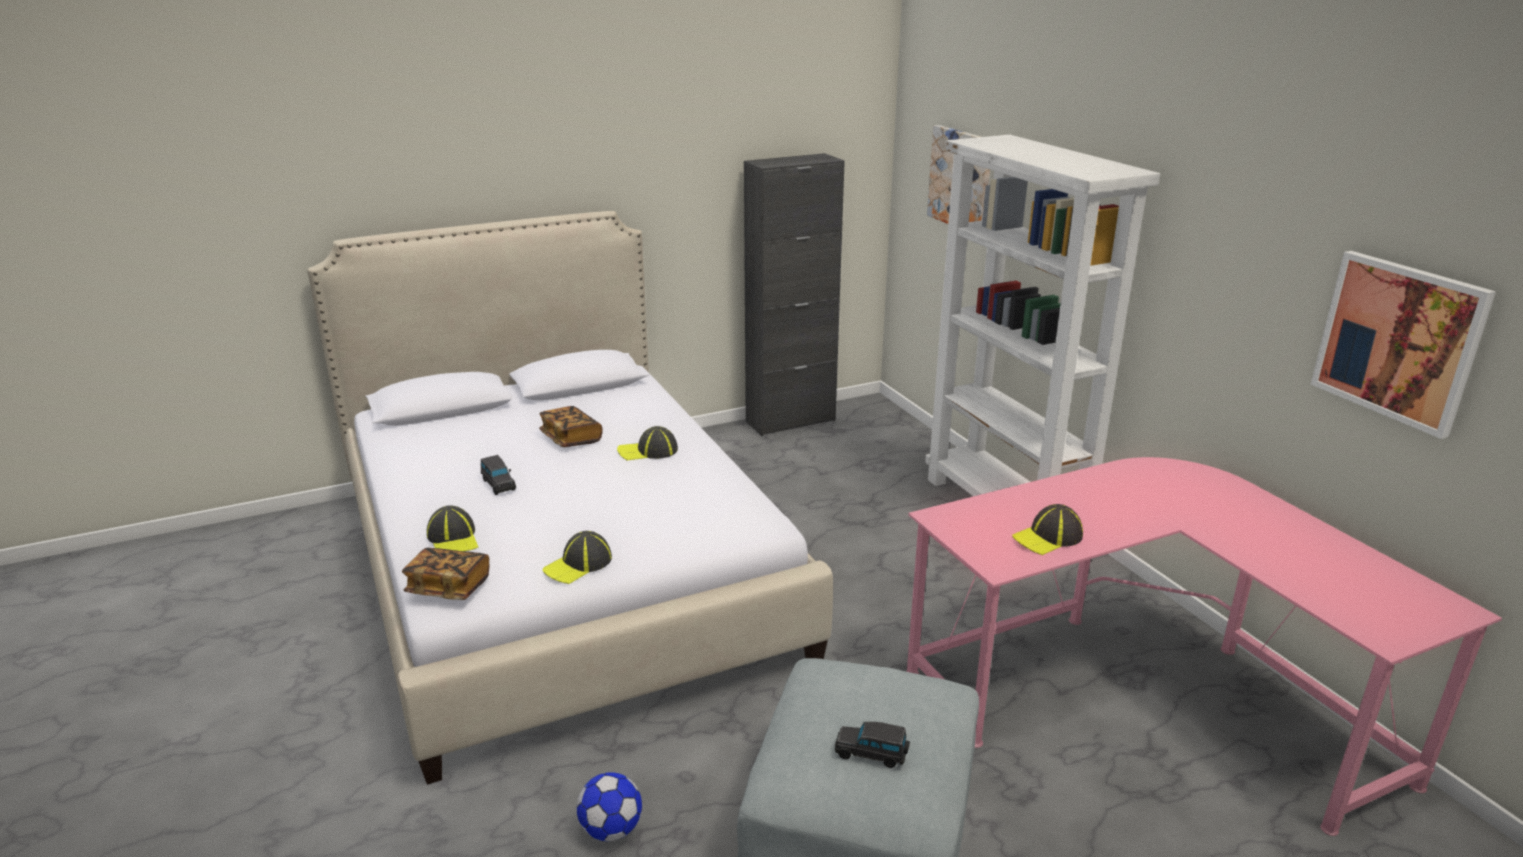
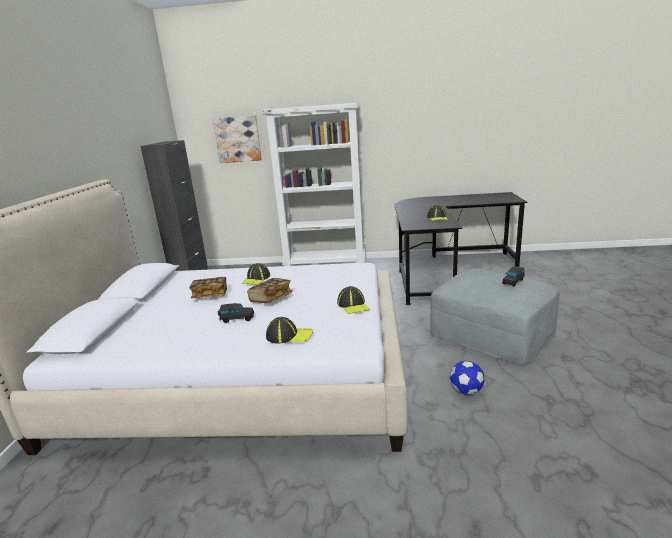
camera: 60 degrees left, 5 degrees down
book [402,548,489,600] -> book moved to [247,278,292,303]
pink desk [906,457,1502,836] -> black desk [395,192,527,305]
picture [1311,251,1496,439] -> none

